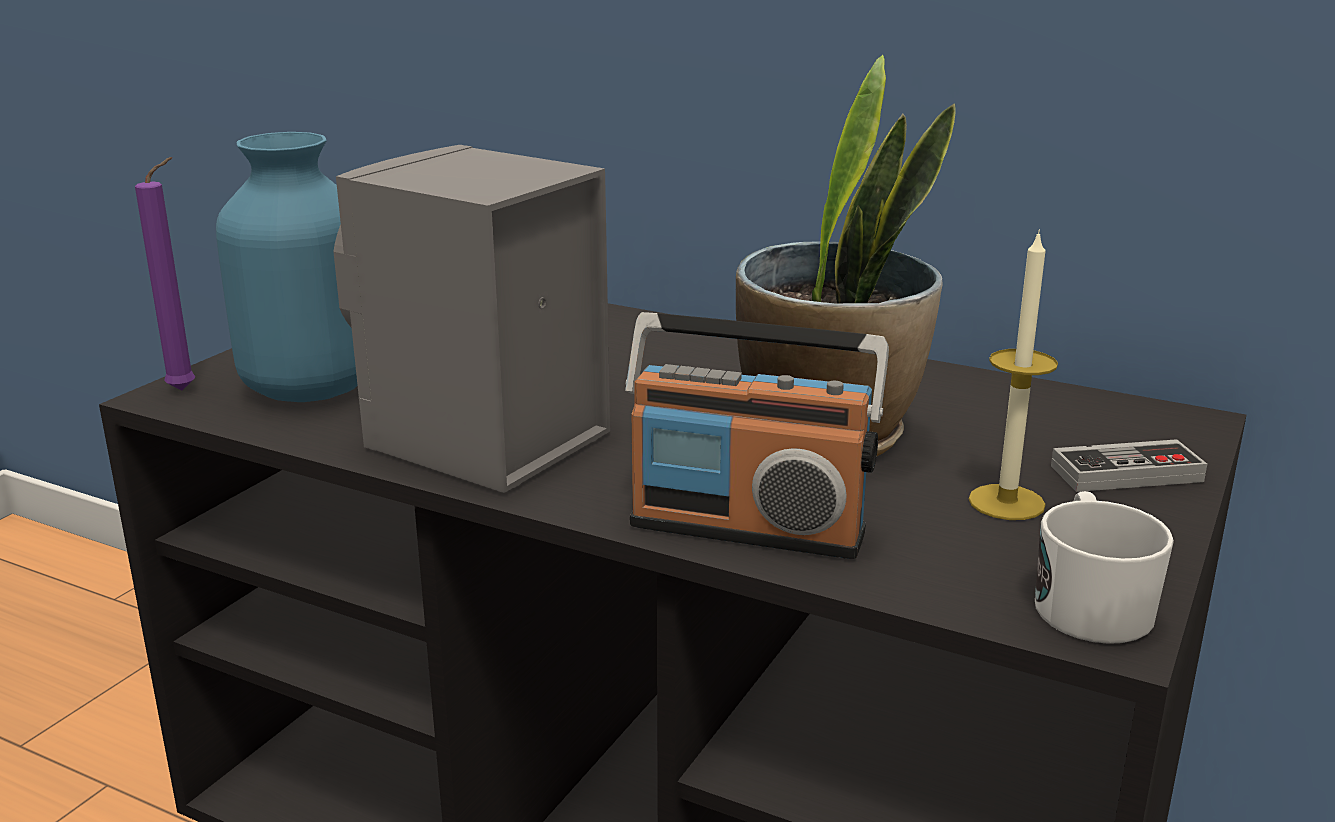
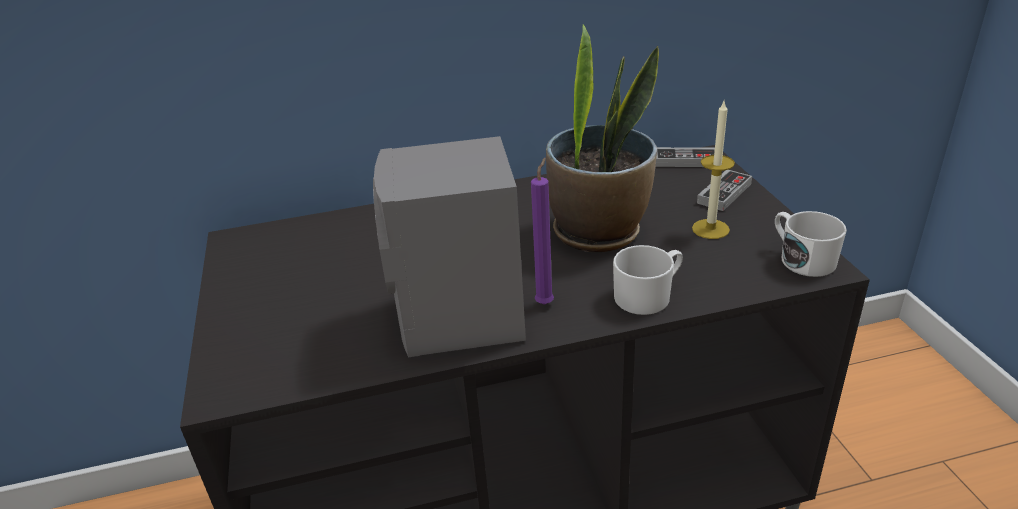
camera: 40 degrees left, 10 degrees up
purple candle [135,157,195,390] -> purple candle moved to [531,158,554,305]
blue vase [216,132,358,402] -> none
radio [625,312,889,559] -> white mug [613,245,683,315]
none -> game controller [656,147,715,167]

